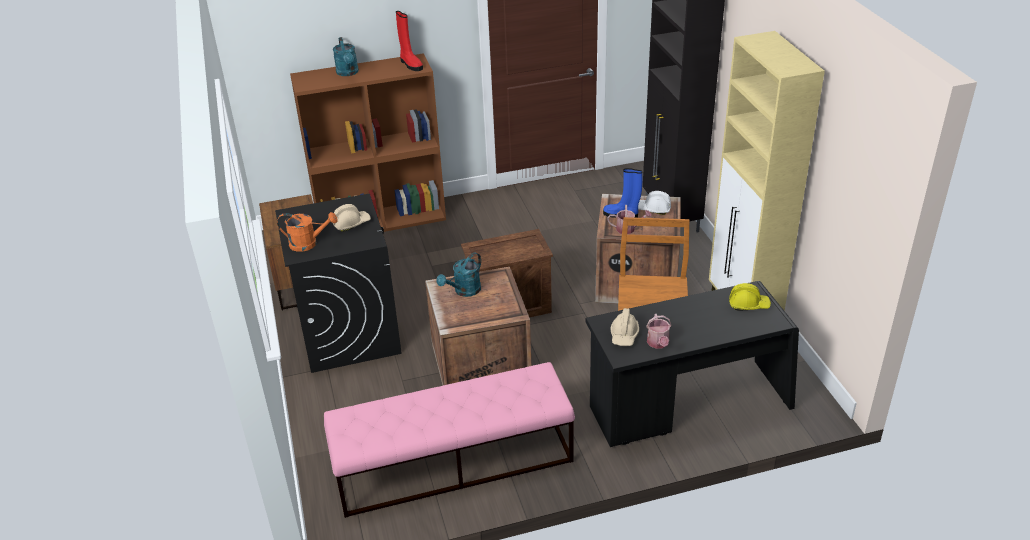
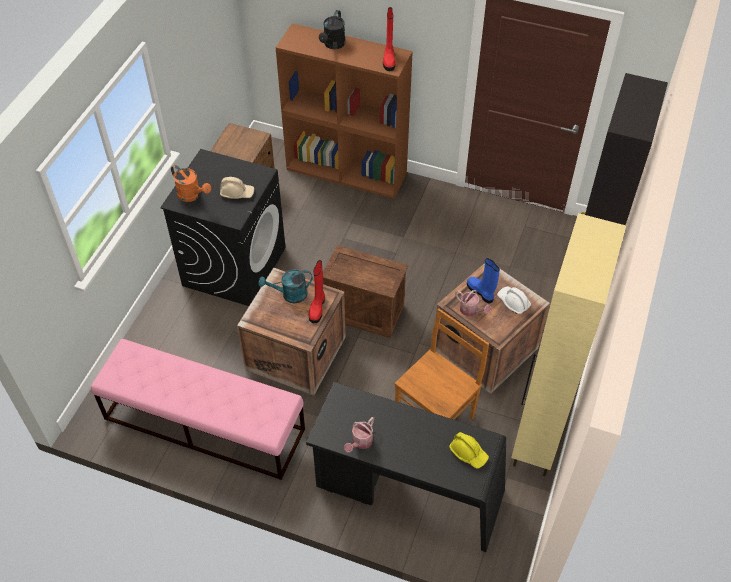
camera: 35 degrees right, 15 degrees up
turquoise watering can [333,37,359,76] -> black watering can [319,10,346,49]
beige hard hat [610,308,639,346] -> none
none -> red boot [308,260,325,323]

